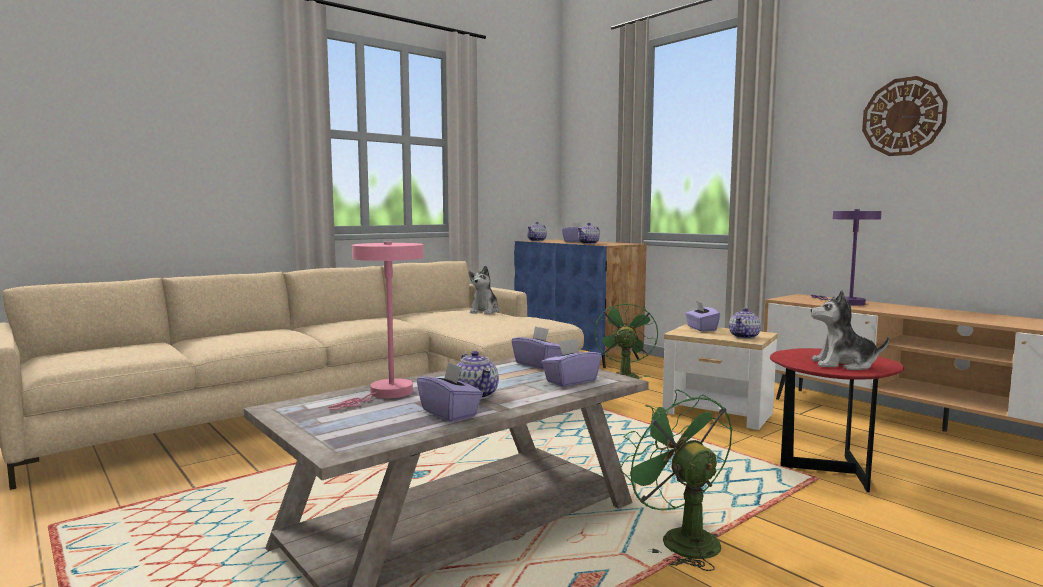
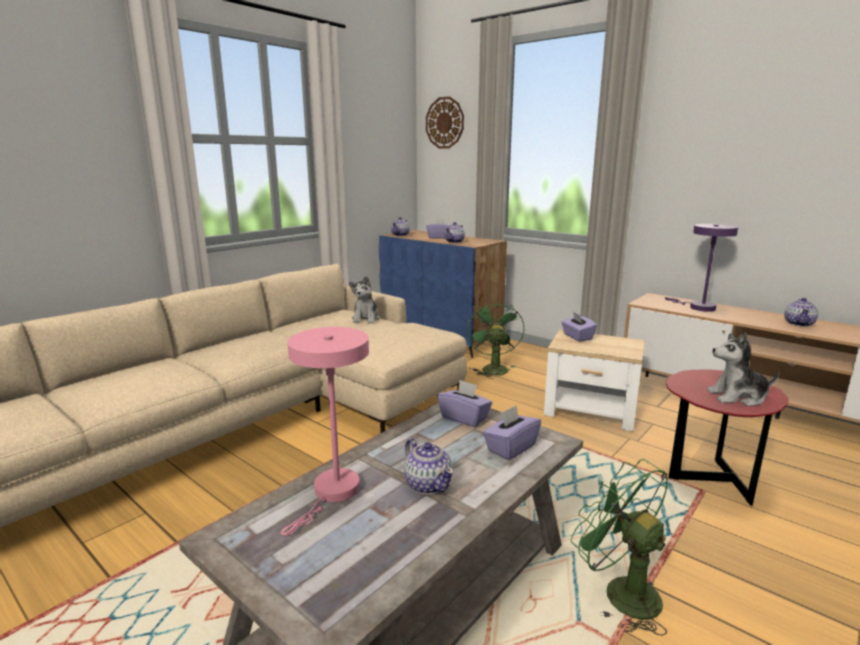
camera: 10 degrees left, 10 degrees up
purple tissue box [417,362,483,422] -> none
teapot [729,308,761,339] -> teapot moved to [784,298,818,327]
wall clock [862,76,948,156] -> wall clock moved to [426,96,464,148]

